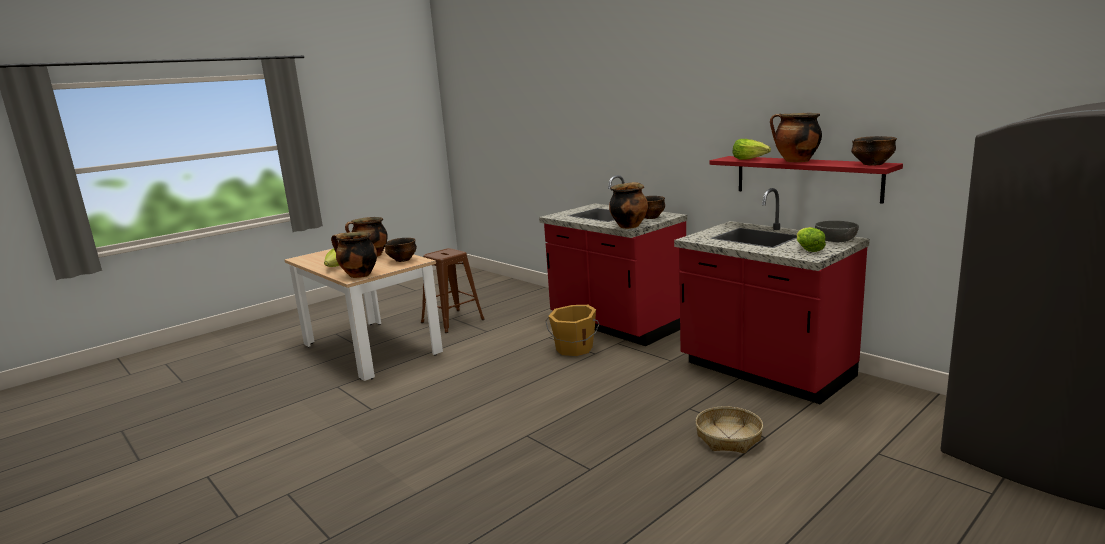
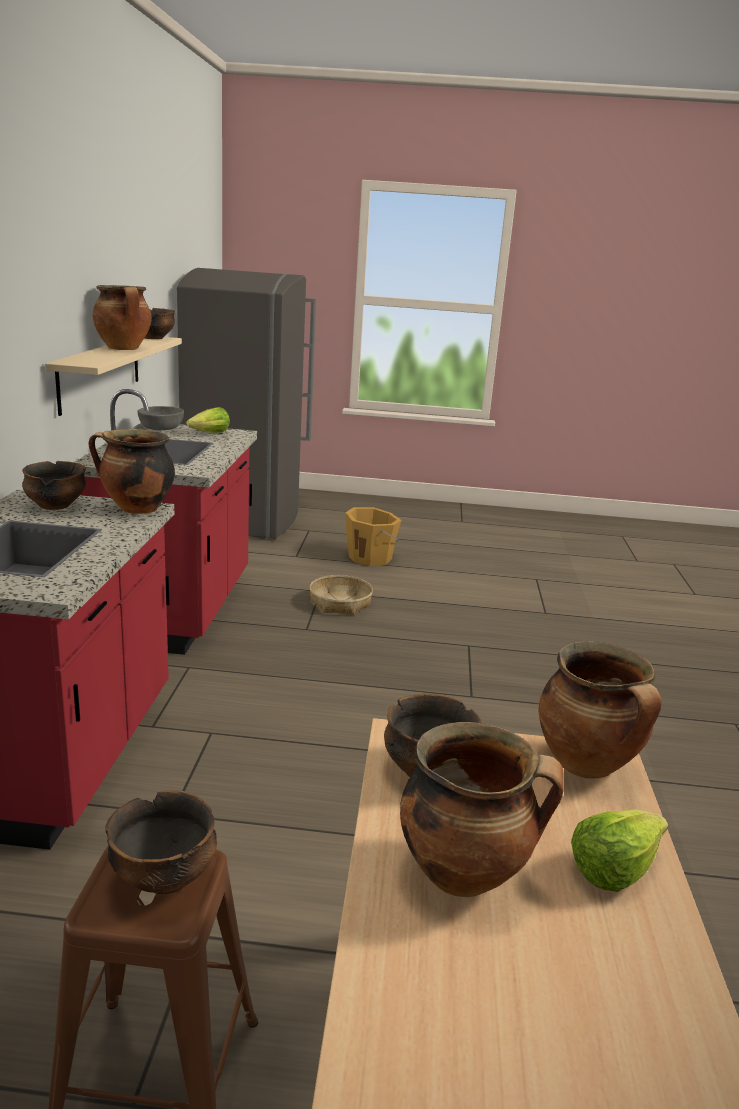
camera: 135 degrees left, 5 degrees up
orange bucket [545,305,599,356] -> orange bucket moved to [345,507,402,566]
red shelf [709,156,903,204] -> beige shelf [45,337,182,416]
lettuce [733,139,771,160] -> none
none -> bowl [106,790,217,894]

